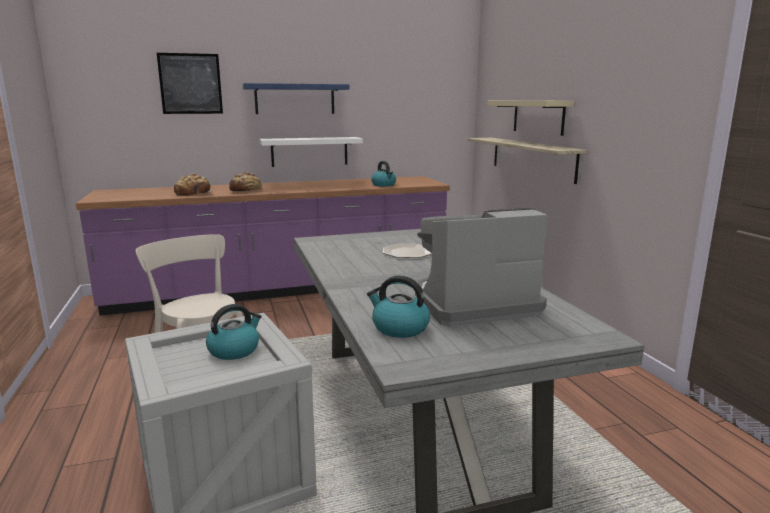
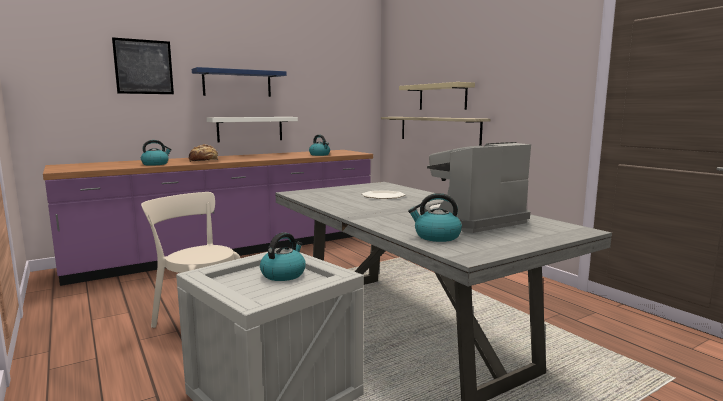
camera: 15 degrees left, 5 degrees down
bread [174,174,213,197] -> kettle [141,140,172,166]

